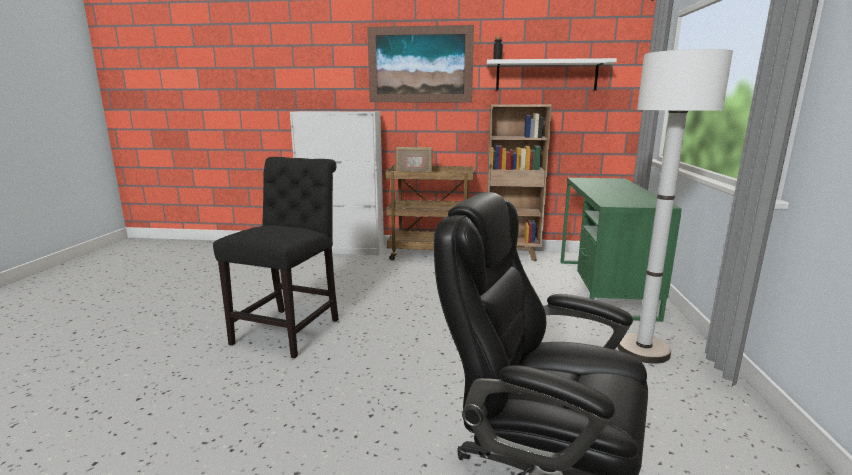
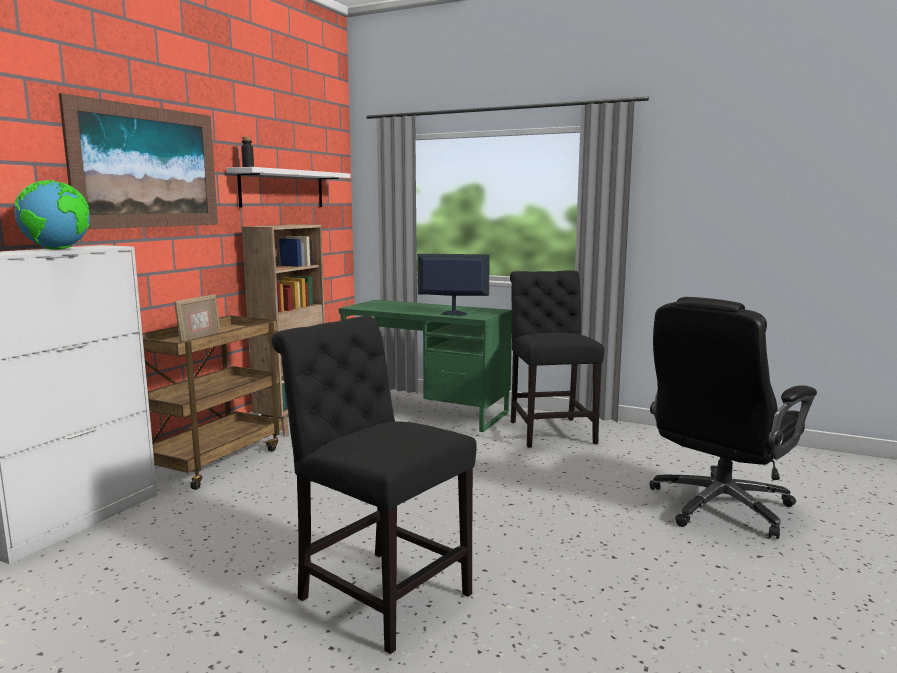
camera: 70 degrees left, 5 degrees down
white floor lamp [617,49,733,364] -> black chair [510,271,605,448]
none -> globe [15,180,90,250]
none -> monitor [417,254,490,315]

